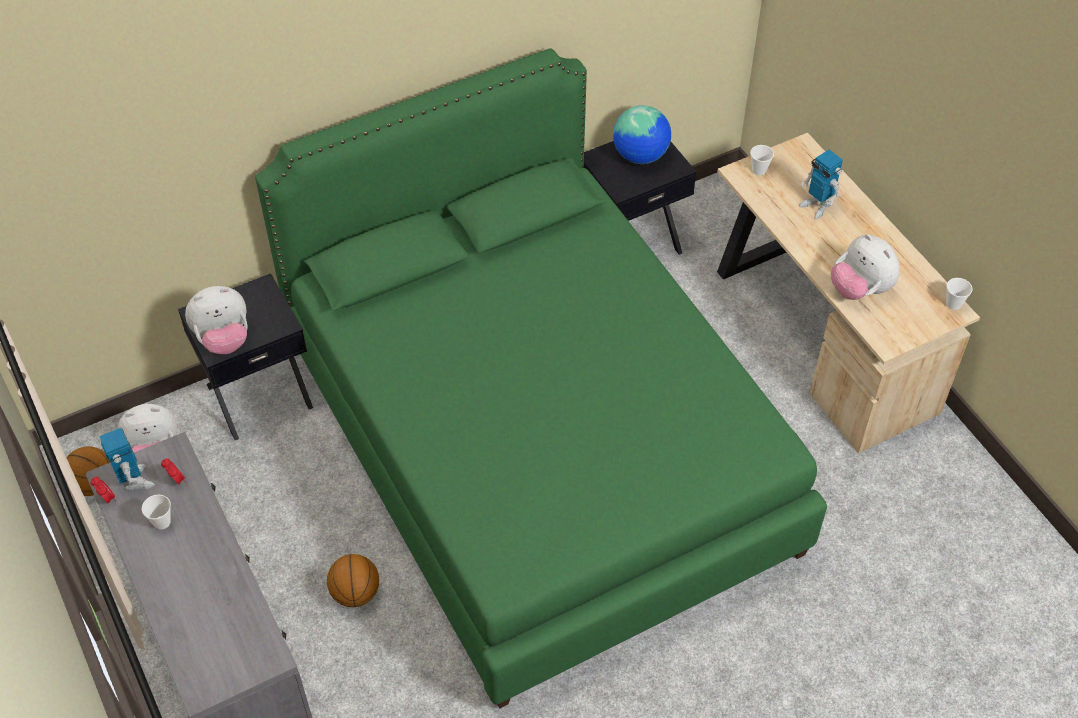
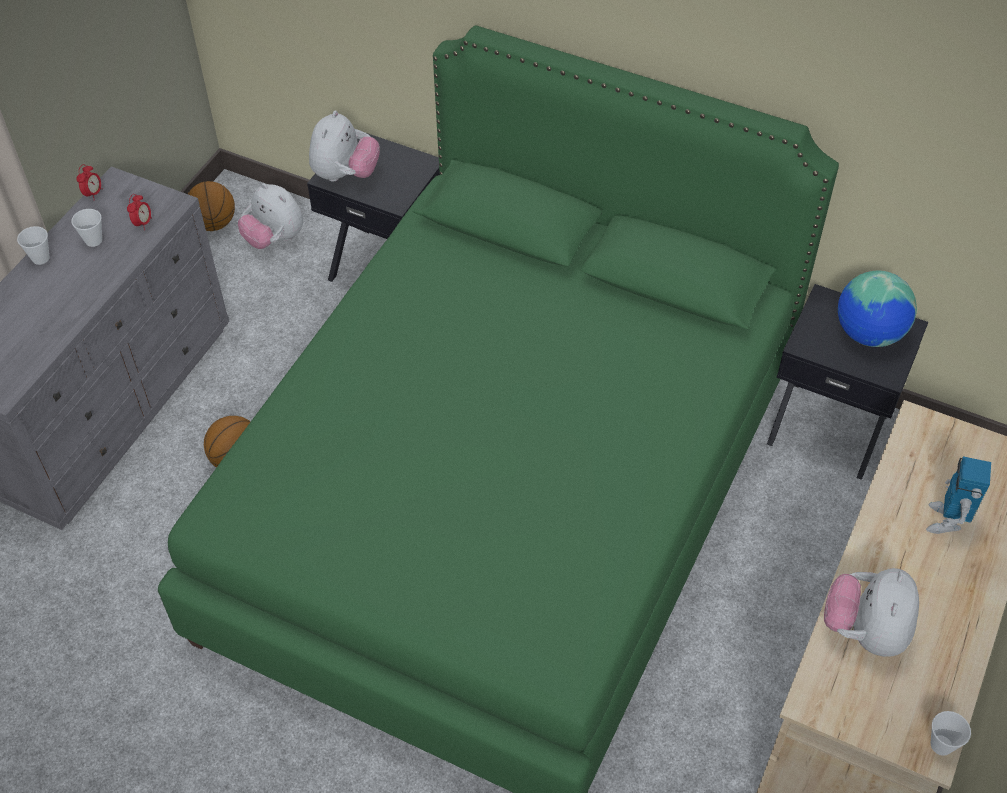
camera: 55 degrees right, 0 degrees up
toy robot [99,428,155,490] -> none
plush toy [185,286,247,354] -> plush toy turned 105 degrees counterclockwise [309,111,380,182]
cup [750,145,774,175] -> cup moved to [17,226,49,265]

